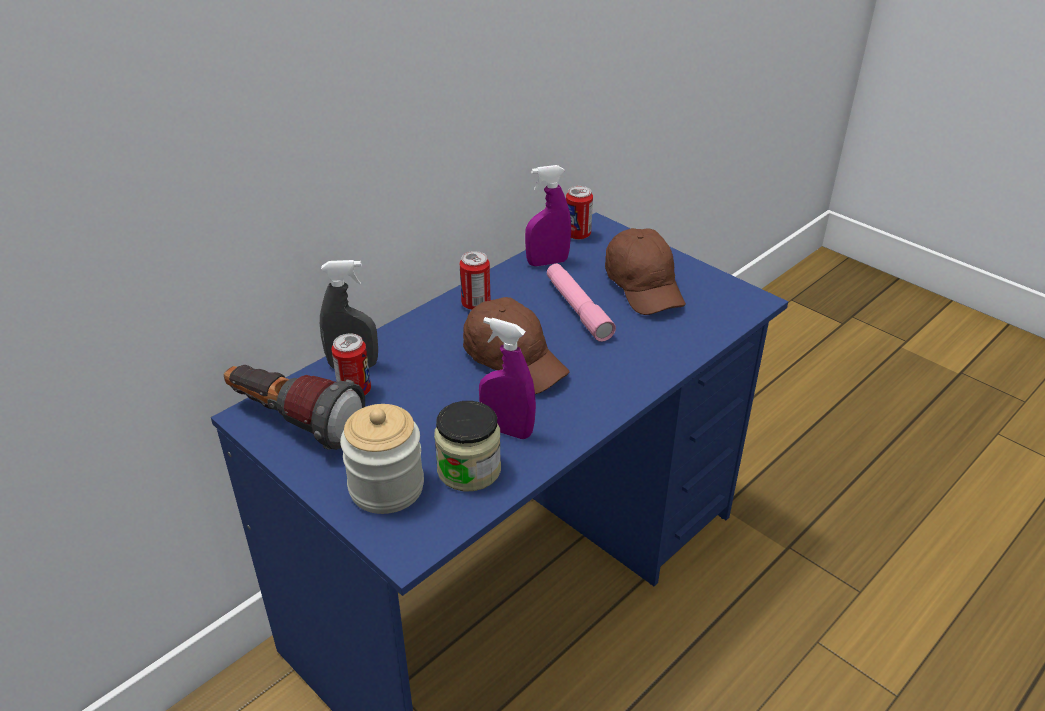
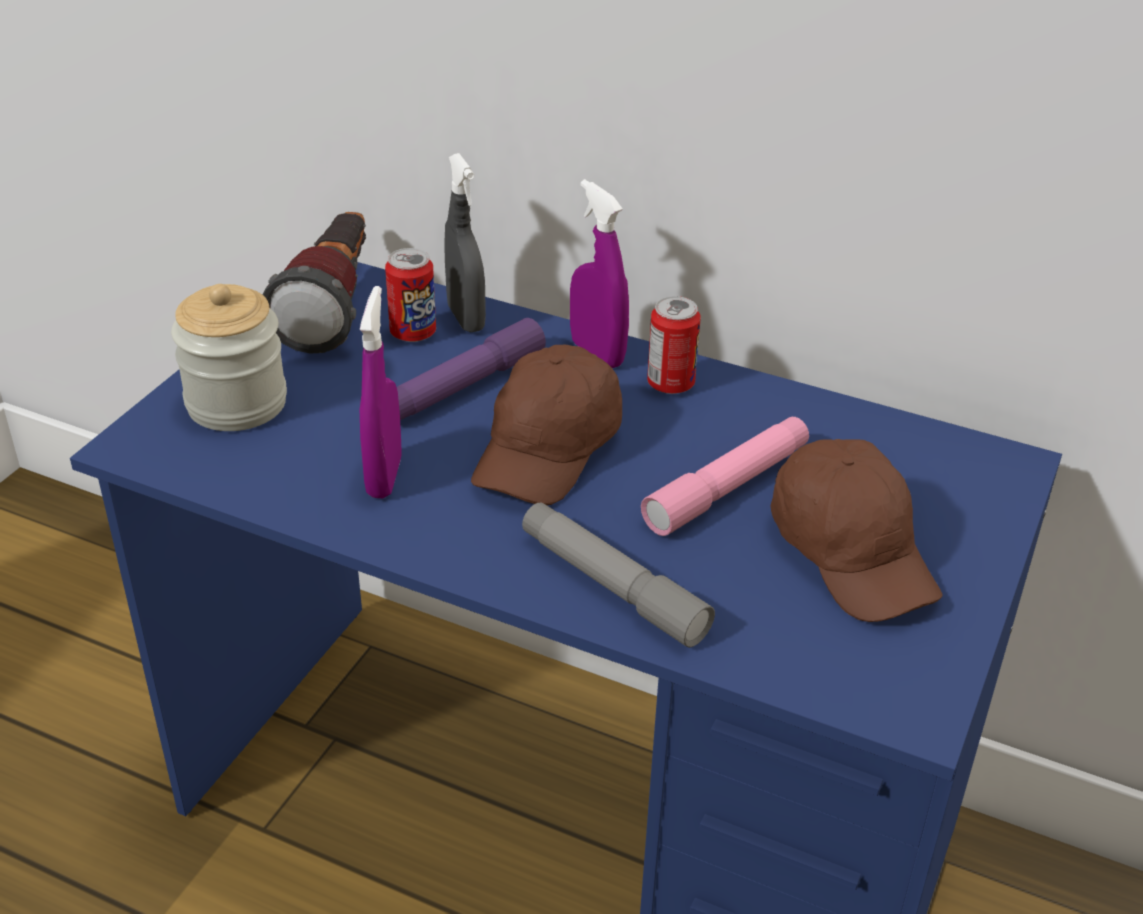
camera: 70 degrees right, 0 degrees up
jar [434,401,501,491] -> none
purple spray bottle [525,165,571,266] -> purple spray bottle moved to [570,179,629,368]
can [566,186,593,240] -> none
brown cap [605,228,686,315] -> brown cap turned 75 degrees counterclockwise [771,439,943,622]
none -> purple flashlight [397,318,546,420]
none -> grey flashlight [522,503,715,648]

